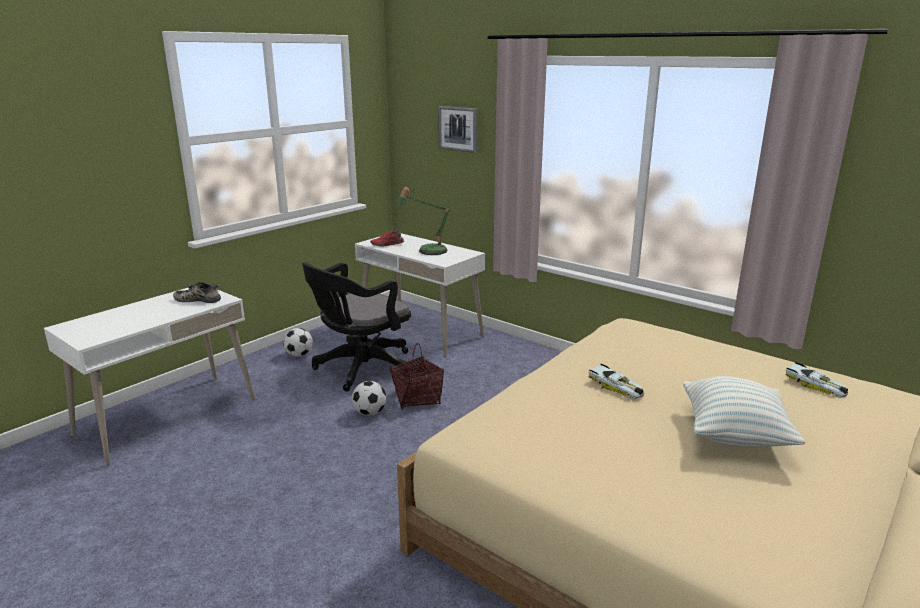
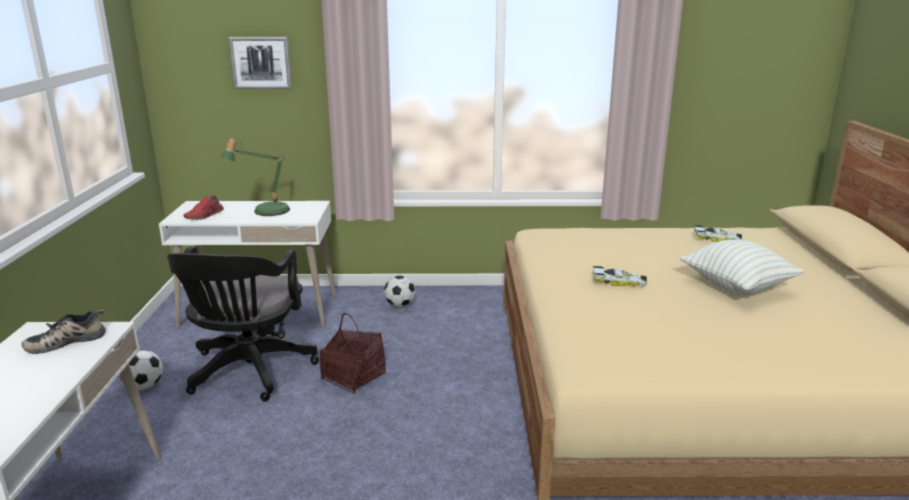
camera: 40 degrees left, 0 degrees up
football [352,381,386,416] -> football moved to [384,275,416,307]

